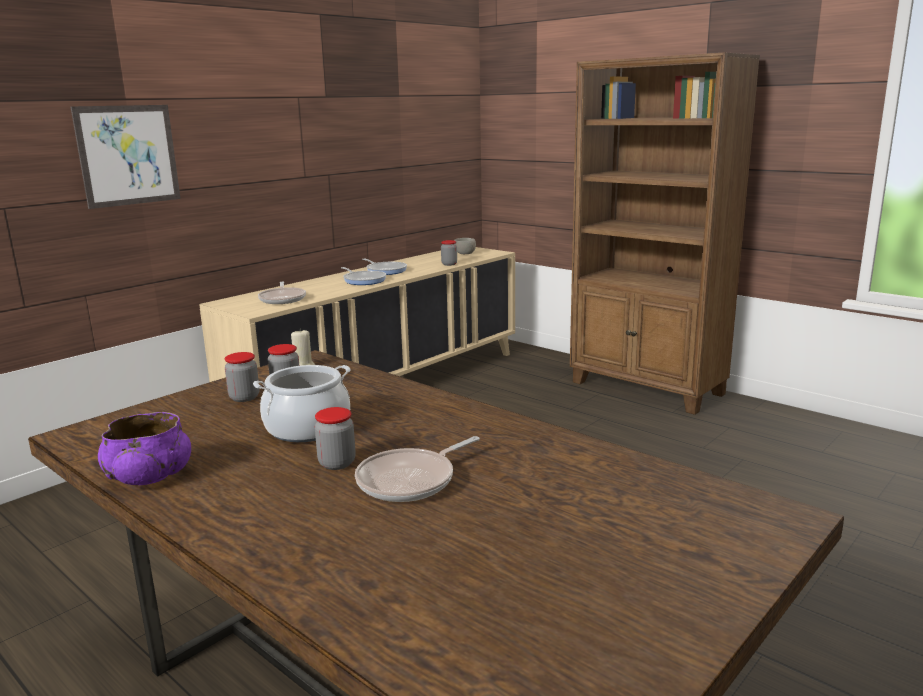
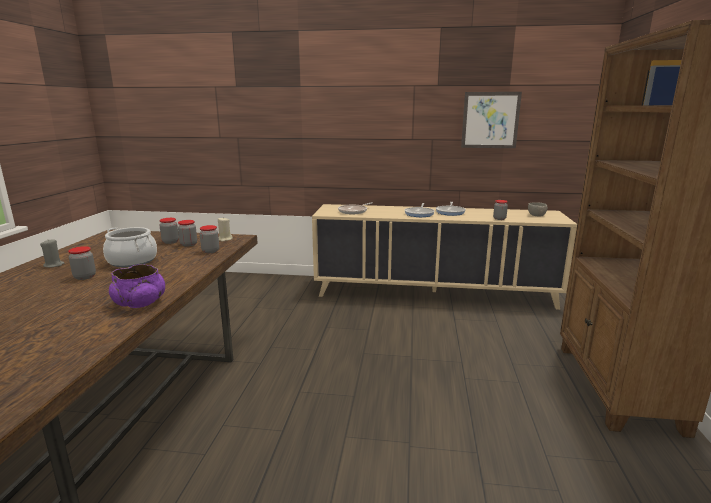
camera: 55 degrees right, 0 degrees up
picture [71,105,181,209] -> picture moved to [461,92,522,148]
purple bowl [98,412,191,485] -> purple bowl moved to [109,264,165,308]
frying pan [355,436,480,502] -> none
none -> grey candle [40,240,64,268]
none -> jar [200,225,219,253]

